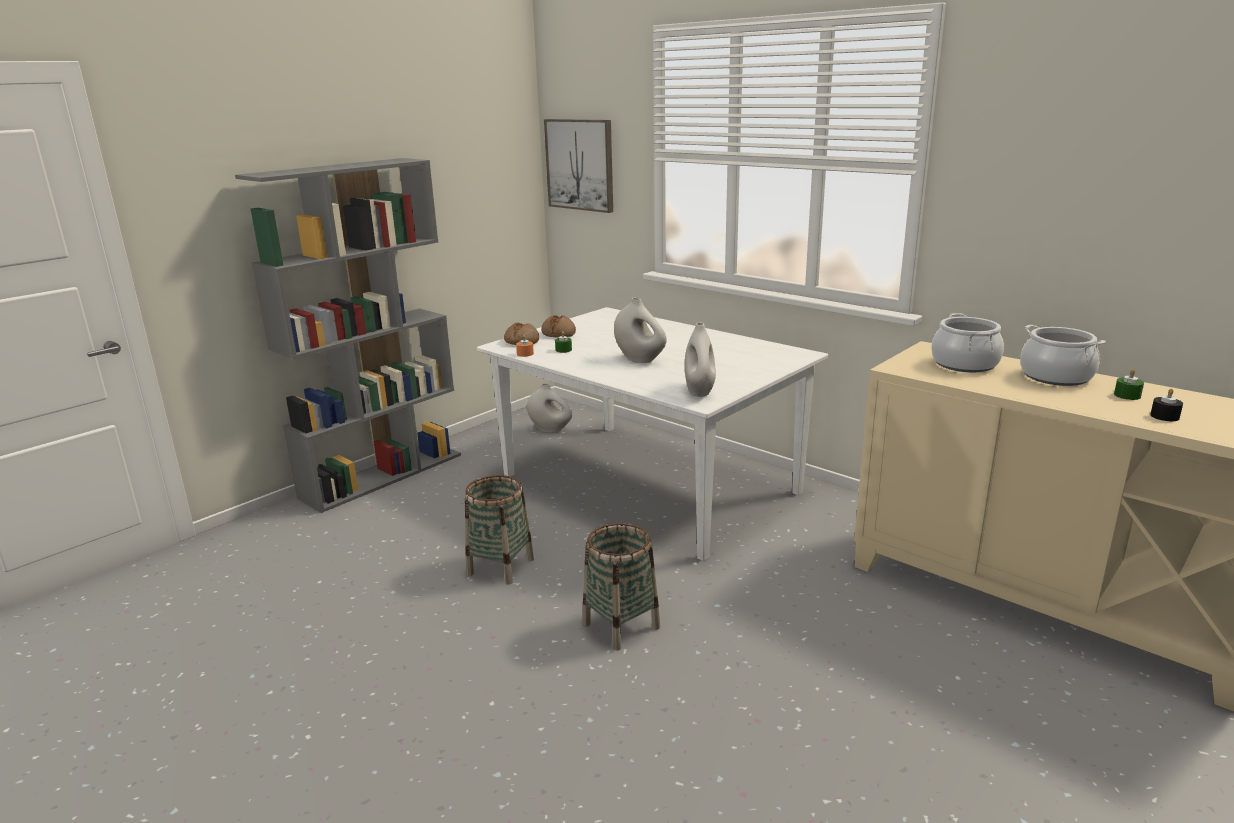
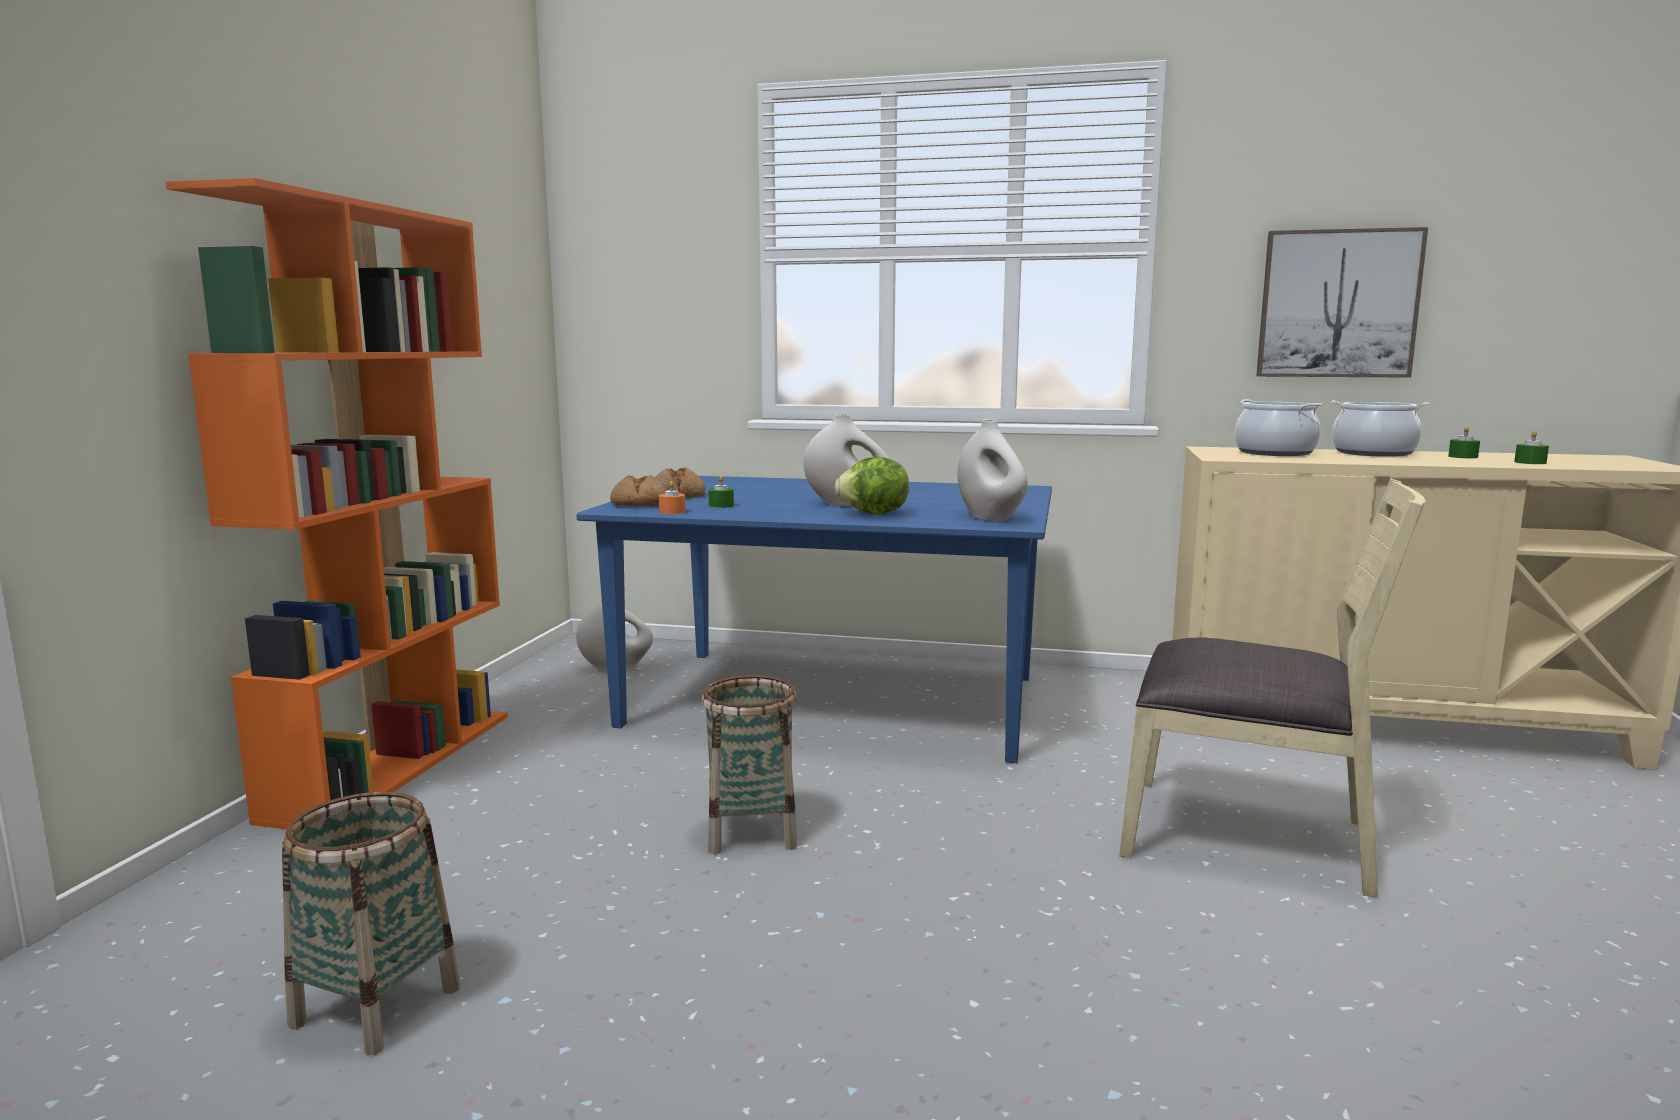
camera: 30 degrees left, 10 degrees down
grey bookcase [235,158,461,513] -> orange bookcase [166,178,508,829]
white dining table [477,307,828,561] -> blue dining table [576,476,1052,763]
picture [544,119,613,213] -> picture moved to [1256,227,1428,378]
basket [582,523,660,650] -> basket moved to [282,792,460,1055]
black candle [1150,389,1183,421] -> green candle [1514,430,1549,464]
none -> lettuce [835,457,909,514]
none -> beige chair [1119,478,1426,898]

